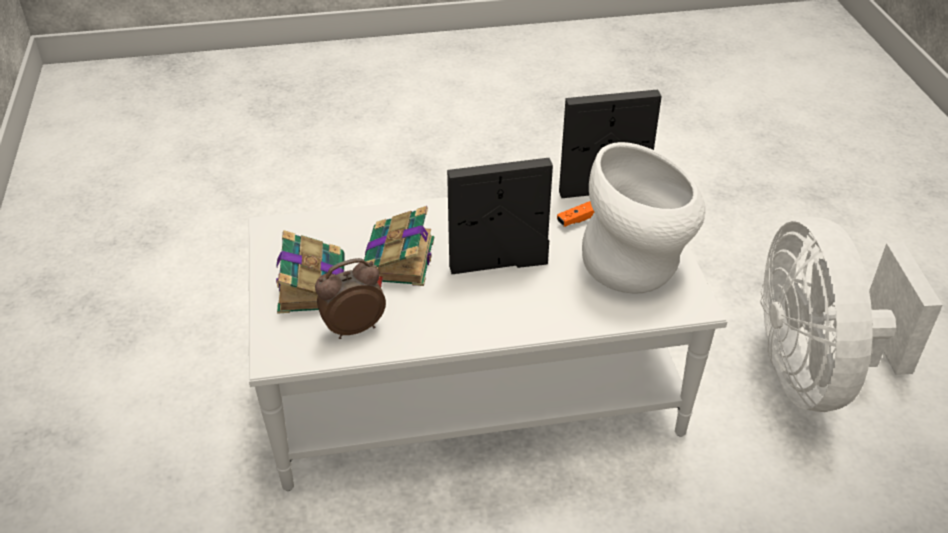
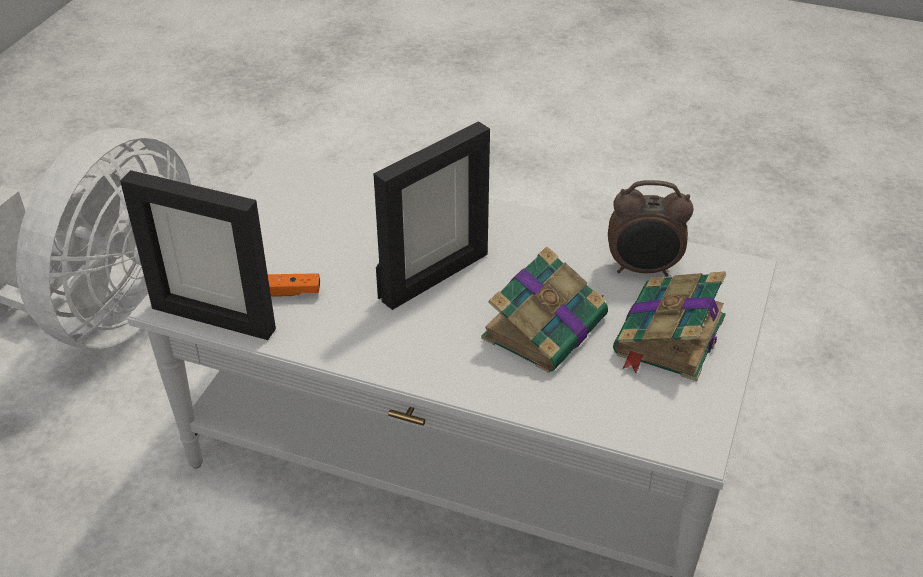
camera: 150 degrees left, 0 degrees up
picture frame [447,158,553,274] -> picture frame turned 60 degrees counterclockwise [374,121,490,310]
white vase [582,142,706,294] -> none

